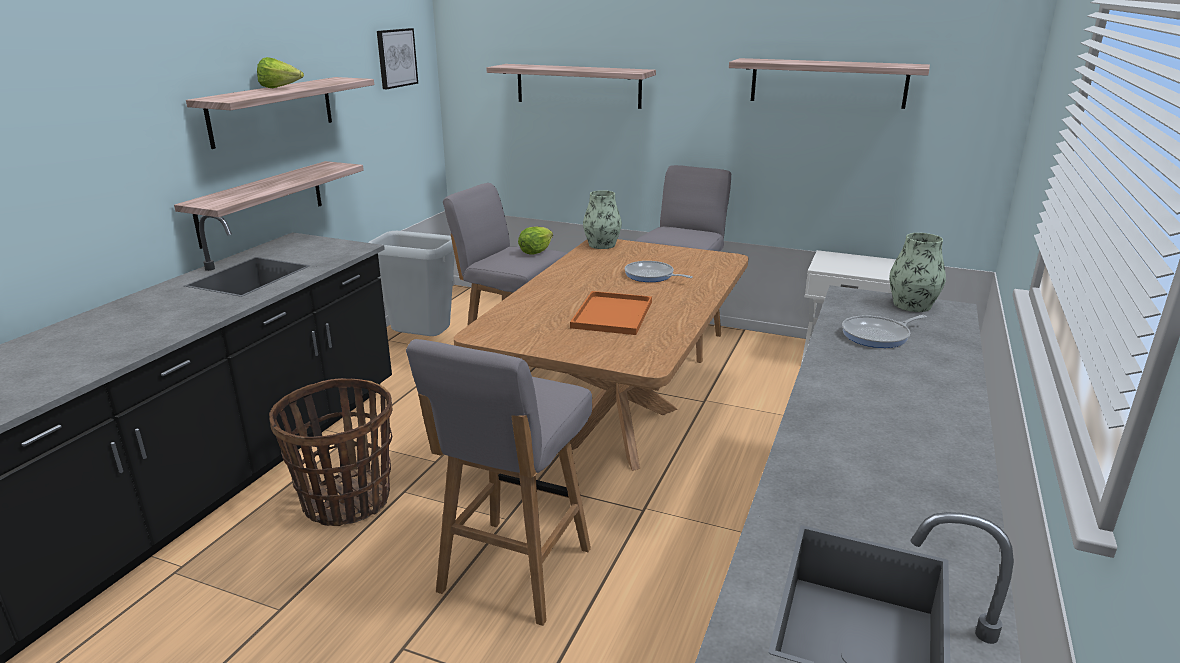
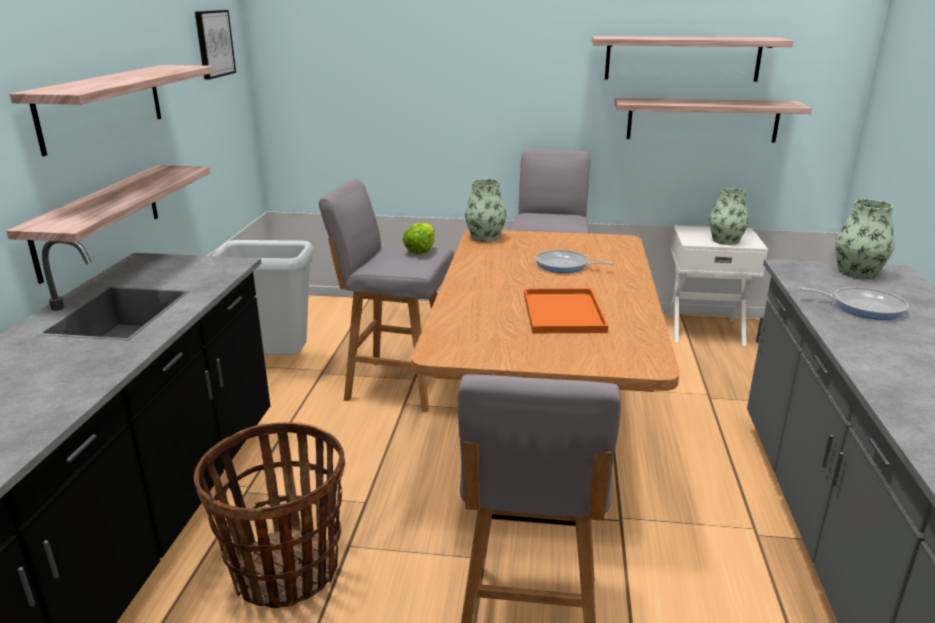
camera: 15 degrees left, 0 degrees up
lettuce [257,57,304,88] -> none
shelf [486,64,656,109] -> shelf moved to [614,98,812,143]
frying pan [842,315,927,348] -> frying pan turned 120 degrees counterclockwise [798,287,909,320]
none -> vase [709,188,749,245]

